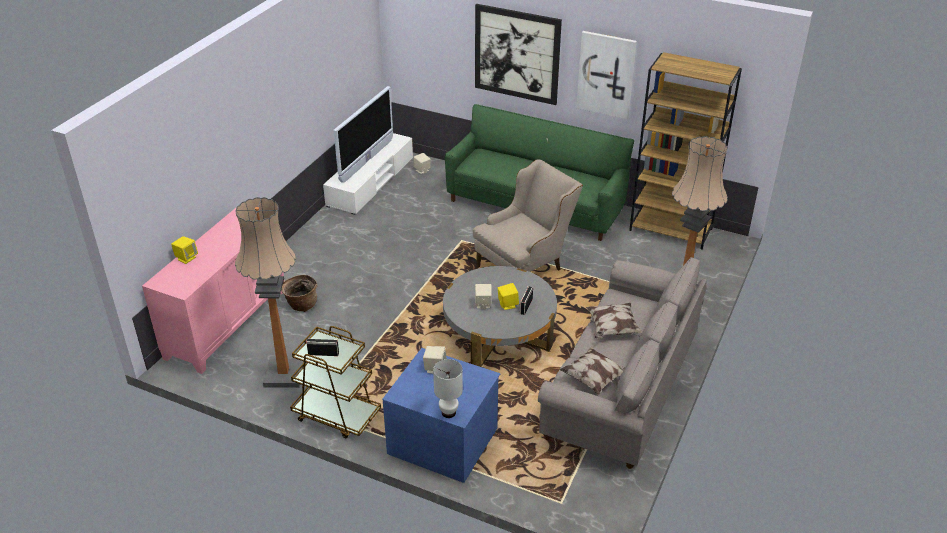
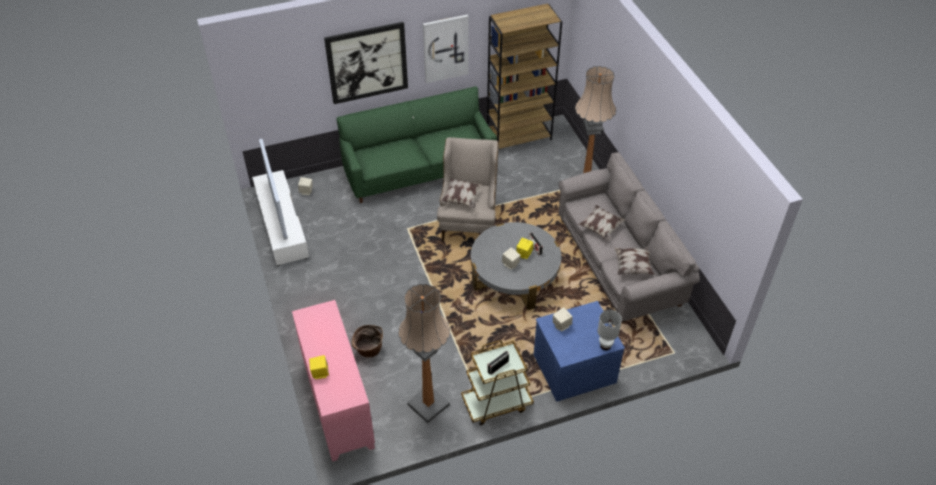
camera: 45 degrees left, 10 degrees up
none -> pillow [441,178,482,208]

